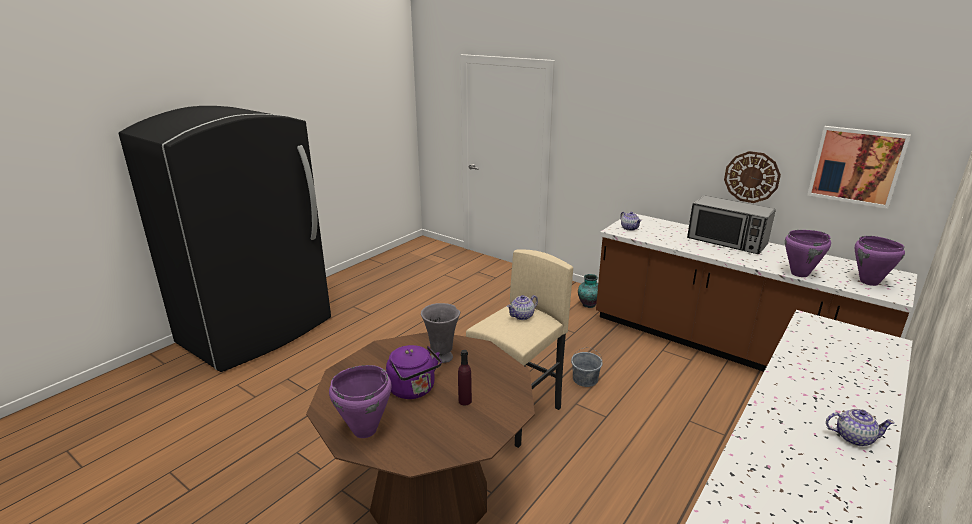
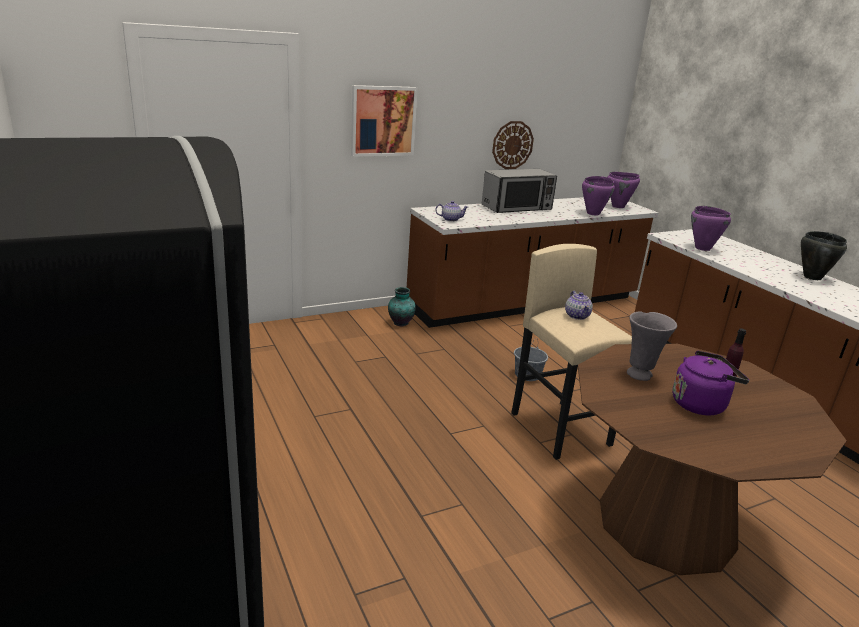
camera: 65 degrees left, 0 degrees up
purple cooking pot [329,365,392,438] -> purple cooking pot moved to [691,206,731,251]
picture [807,126,911,209] -> picture moved to [351,85,418,157]
teapot [826,409,895,446] -> black cooking pot [801,231,847,280]

